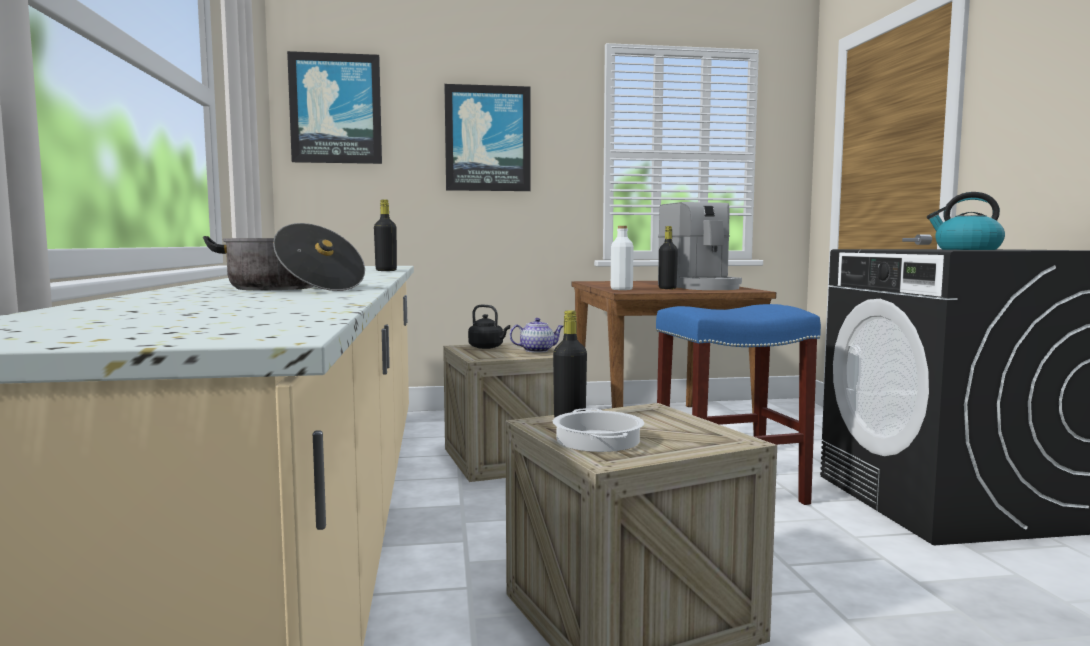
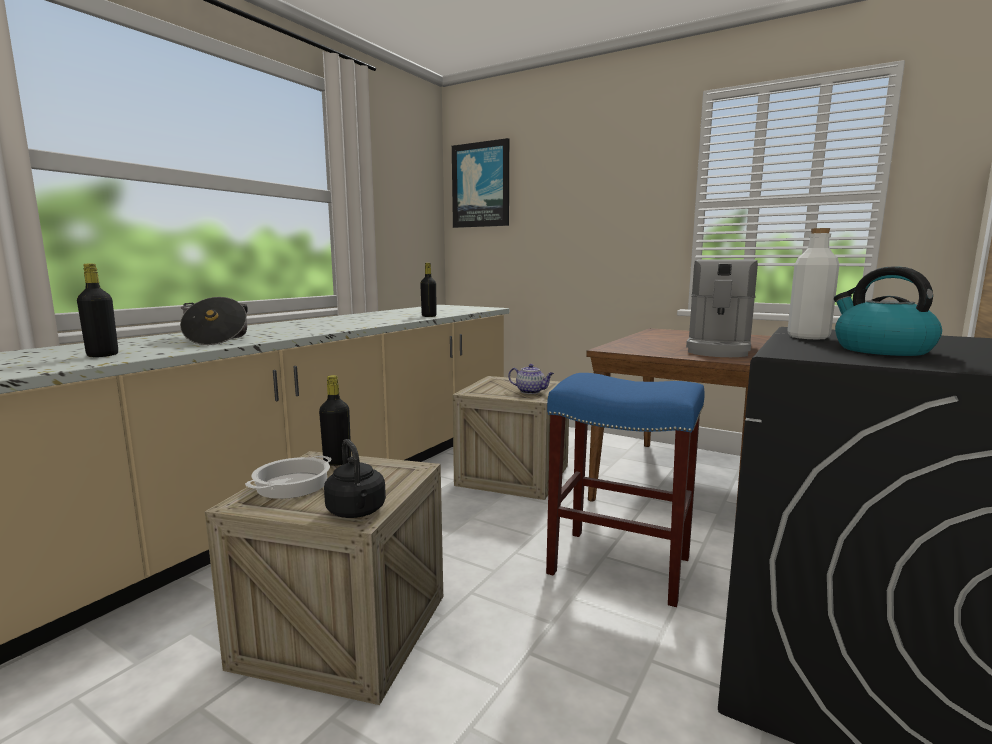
camera: 40 degrees right, 5 degrees up
picture [444,84,531,191] -> none
black kettle [468,305,510,349] -> black kettle moved to [324,439,386,518]
white bottle [611,226,634,290] -> white bottle moved to [787,228,839,340]
black bottle [659,226,678,289] -> black bottle moved to [77,264,118,357]

